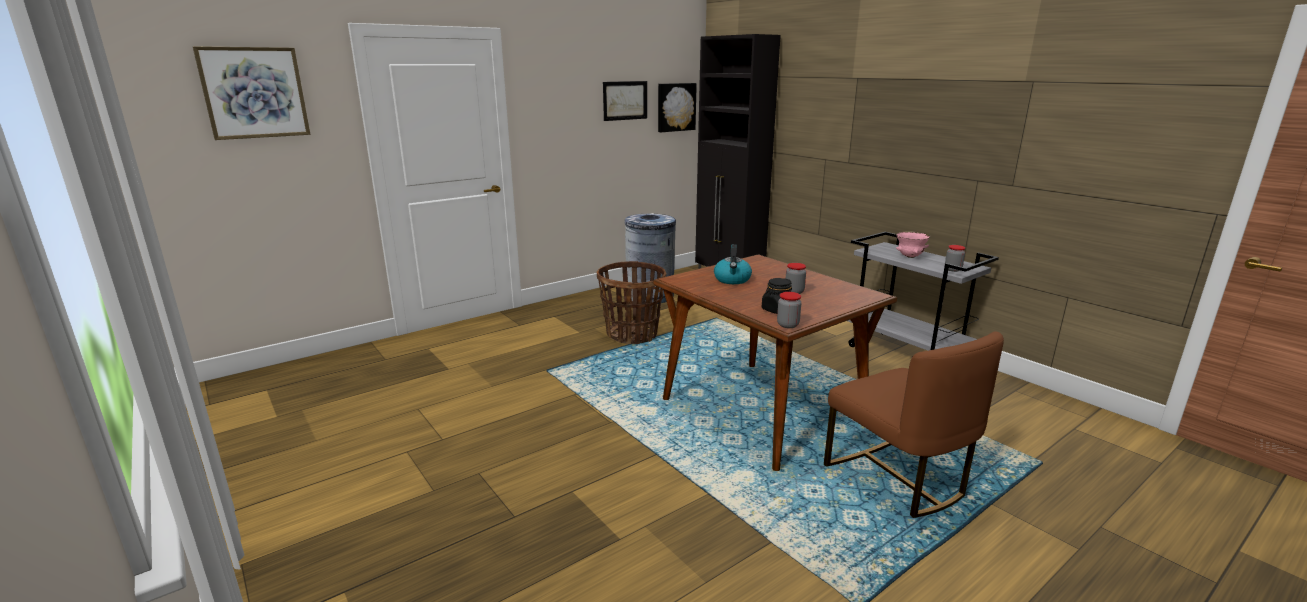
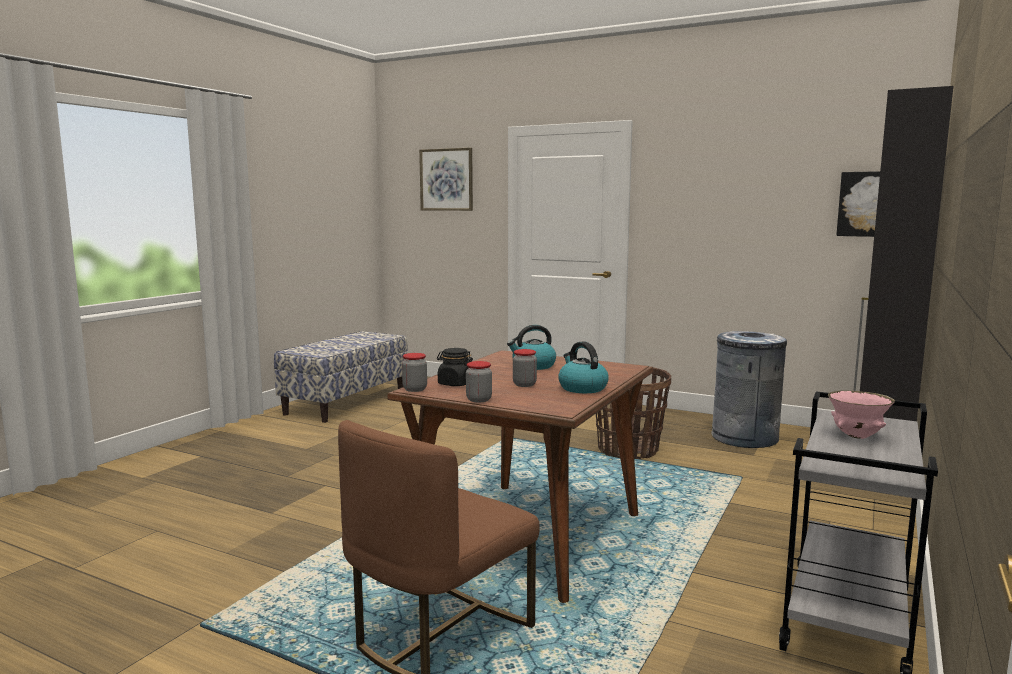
camera: 65 degrees right, 10 degrees down
picture [603,81,647,121] -> none
jar [945,245,966,272] -> jar moved to [466,361,492,402]
none -> bench [274,331,408,423]
none -> kettle [558,341,609,393]

